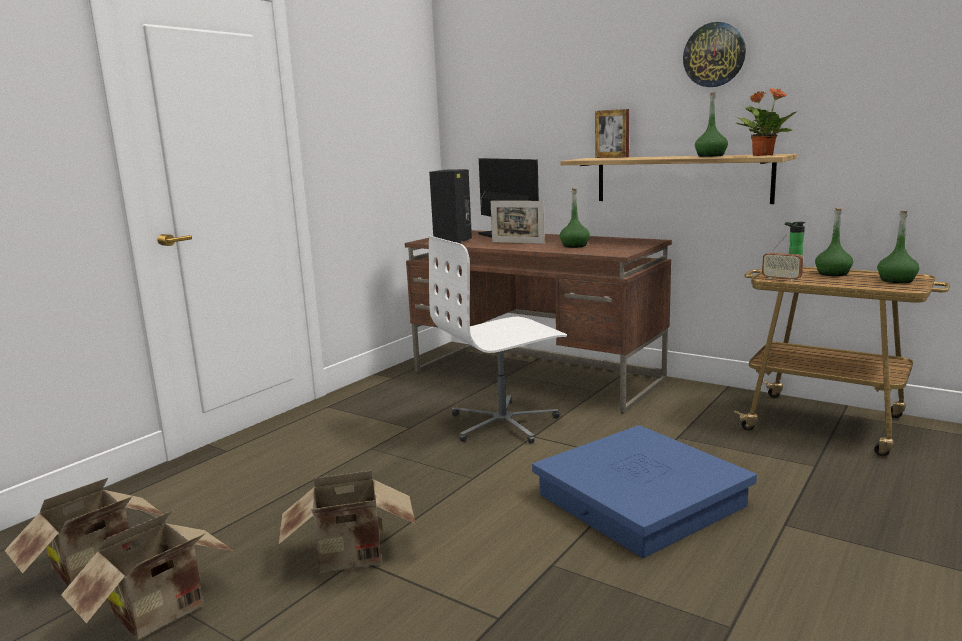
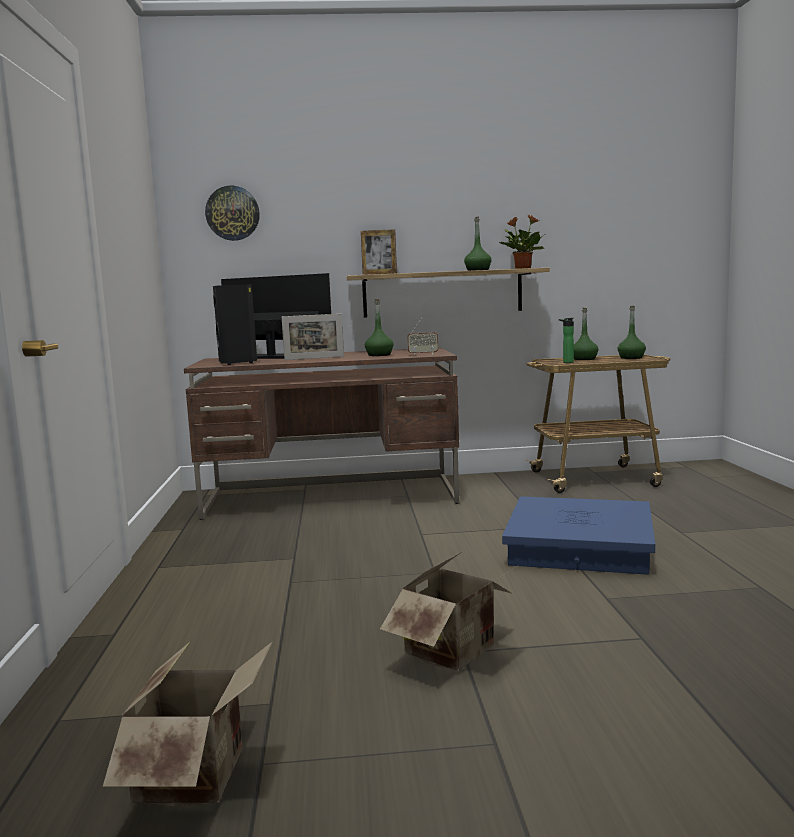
camera: 40 degrees left, 5 degrees down
cardboard box [61,511,234,640] -> none
white office chair [429,236,567,444] -> none
wall clock [683,22,746,87] -> wall clock moved to [205,186,260,241]
radio [762,234,803,282] -> radio moved to [407,316,439,355]

